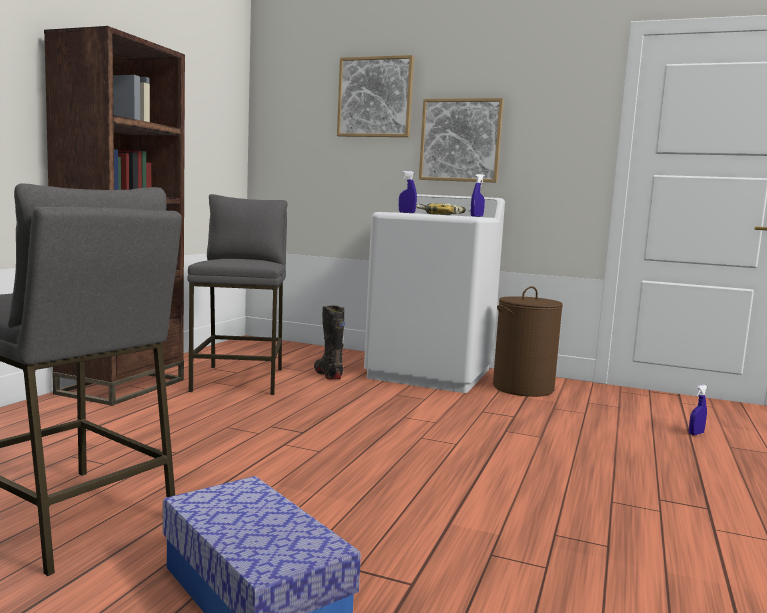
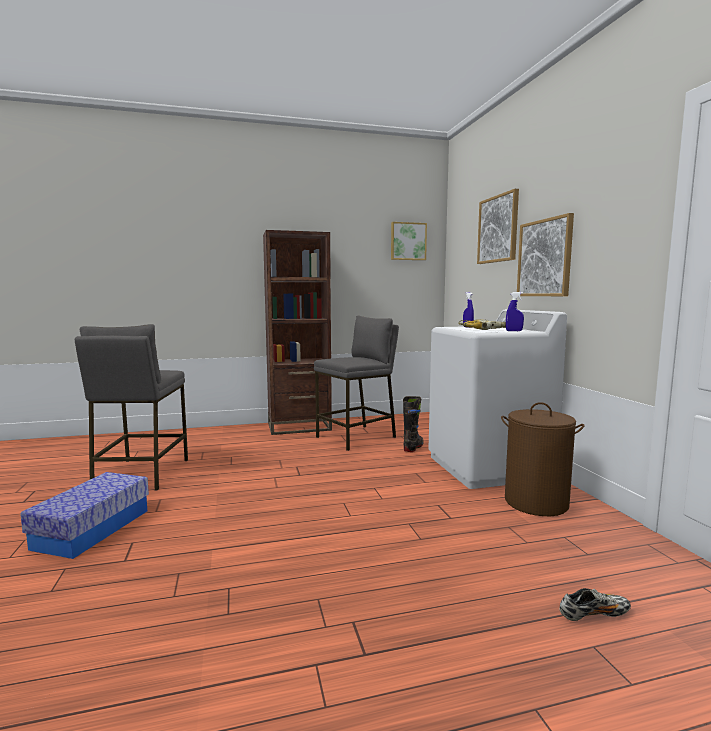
camera: 55 degrees right, 0 degrees up
blue spray bottle [689,385,707,435] -> shoe [559,588,631,621]
none -> picture [391,222,427,260]

